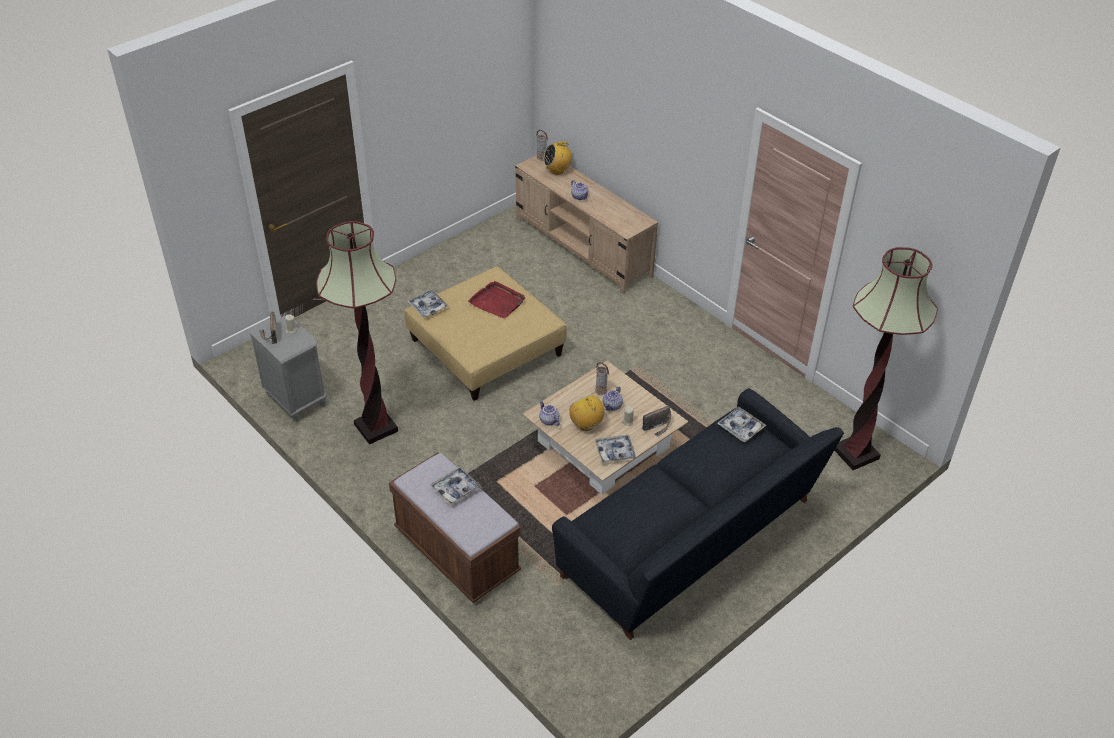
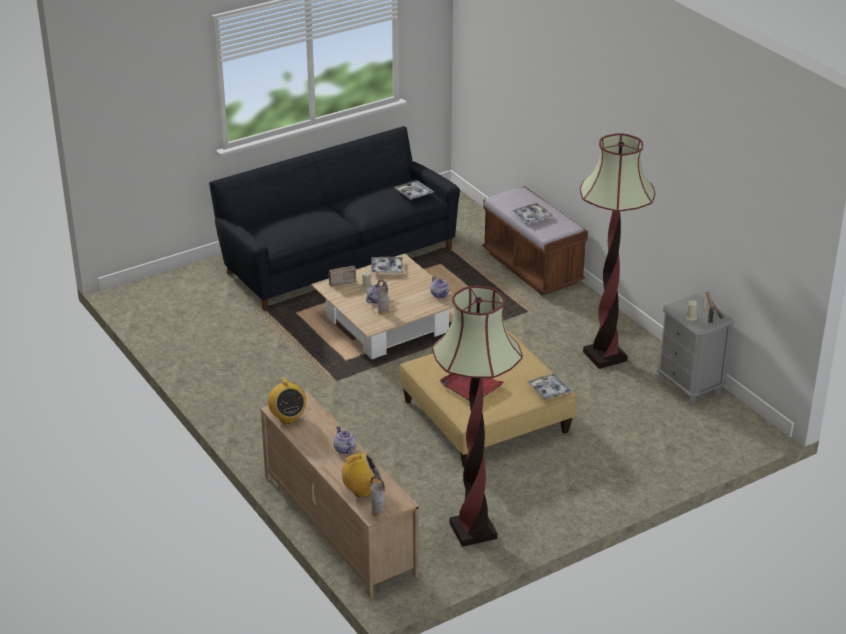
camera: 170 degrees left, 10 degrees down
radio [569,395,606,431] -> radio moved to [268,378,306,424]
tray [717,407,766,442] -> tray moved to [394,180,434,200]
floor lamp [834,247,938,470] -> floor lamp moved to [432,286,523,547]

